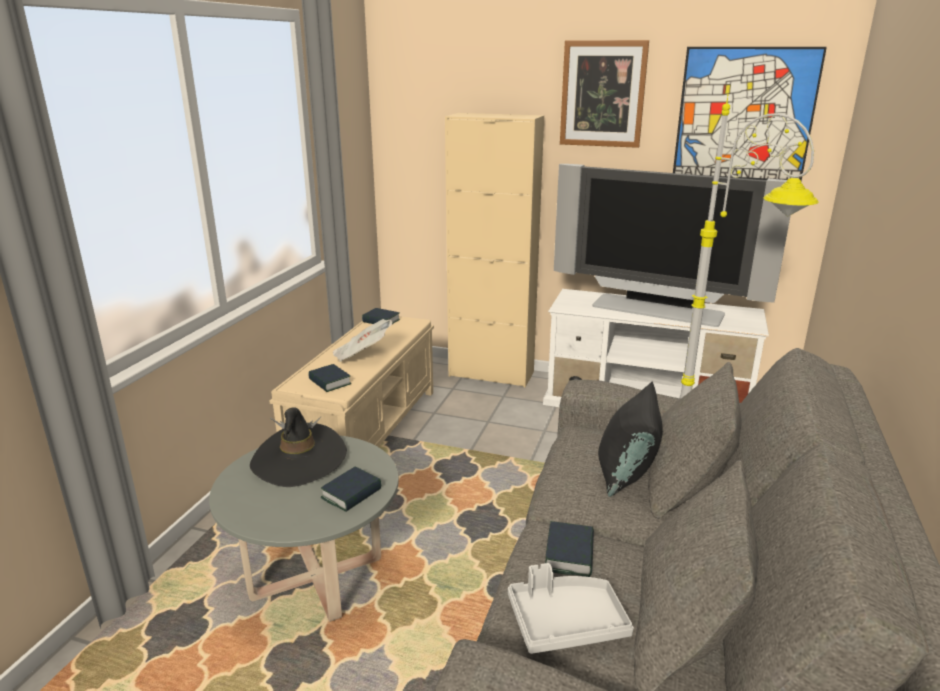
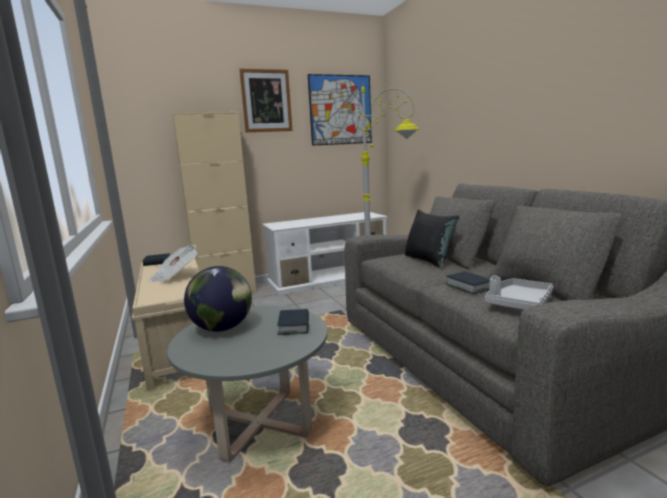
camera: 40 degrees left, 10 degrees down
black hat [250,407,347,487] -> globe [184,266,252,332]
book [308,364,351,392] -> none
television [554,164,791,327] -> none

